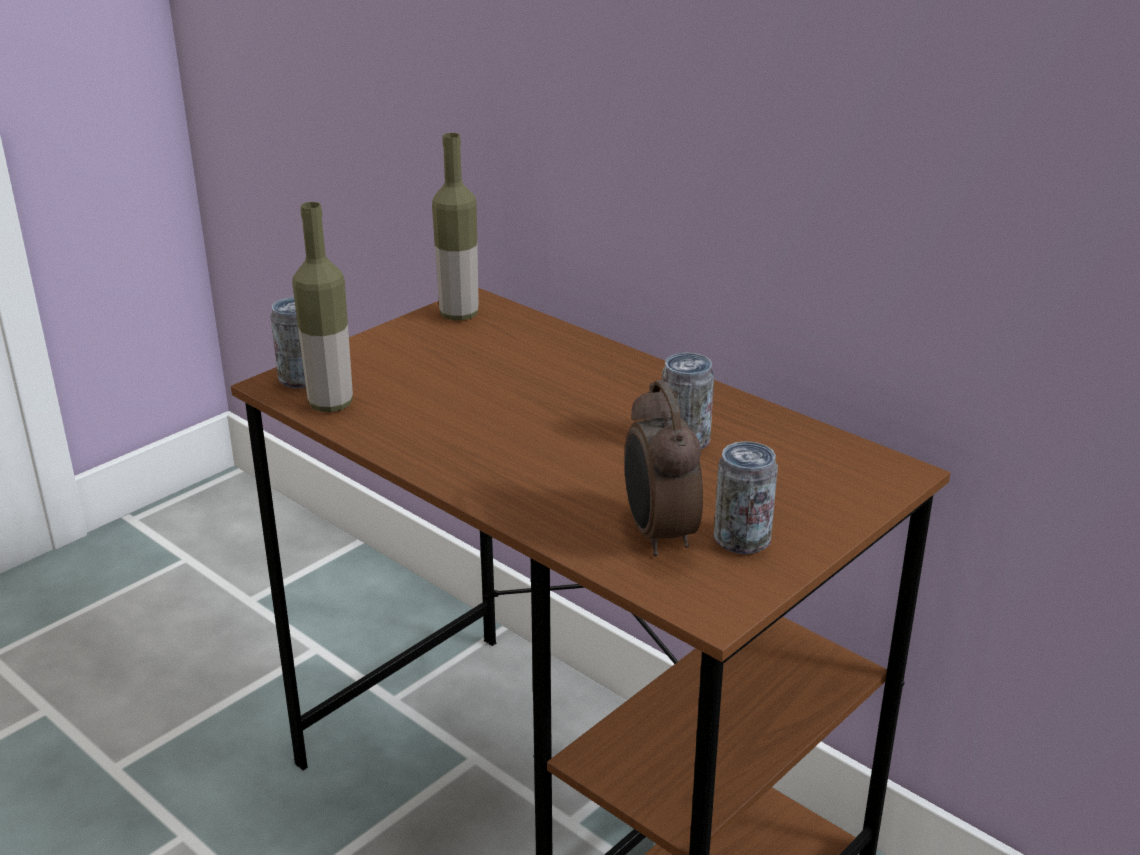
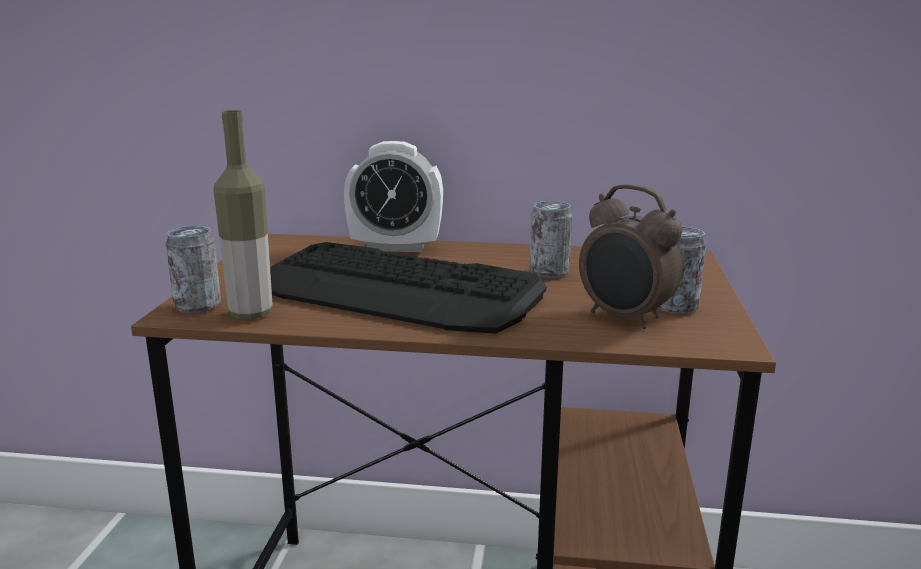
camera: 35 degrees left, 10 degrees down
bottle [432,133,479,320] -> none
none -> keyboard [270,242,546,334]
none -> alarm clock [344,141,443,252]

